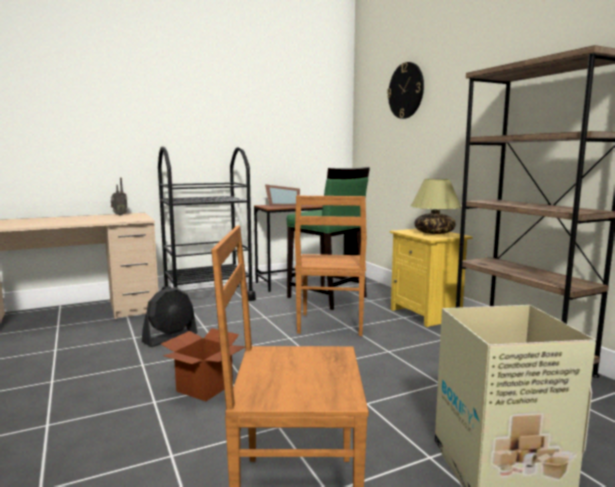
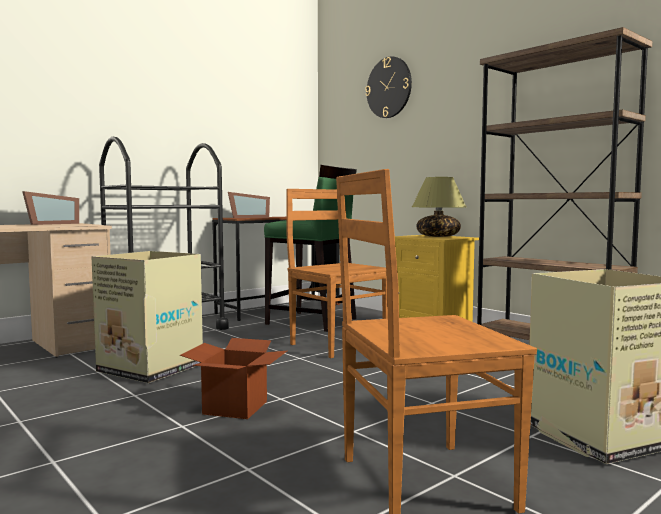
camera: 15 degrees left, 5 degrees down
radio [111,178,128,215] -> picture frame [22,191,79,225]
black fan [142,287,197,347] -> cardboard box [92,251,203,383]
brown chair [295,196,367,336] -> brown chair turned 150 degrees clockwise [286,189,388,358]

